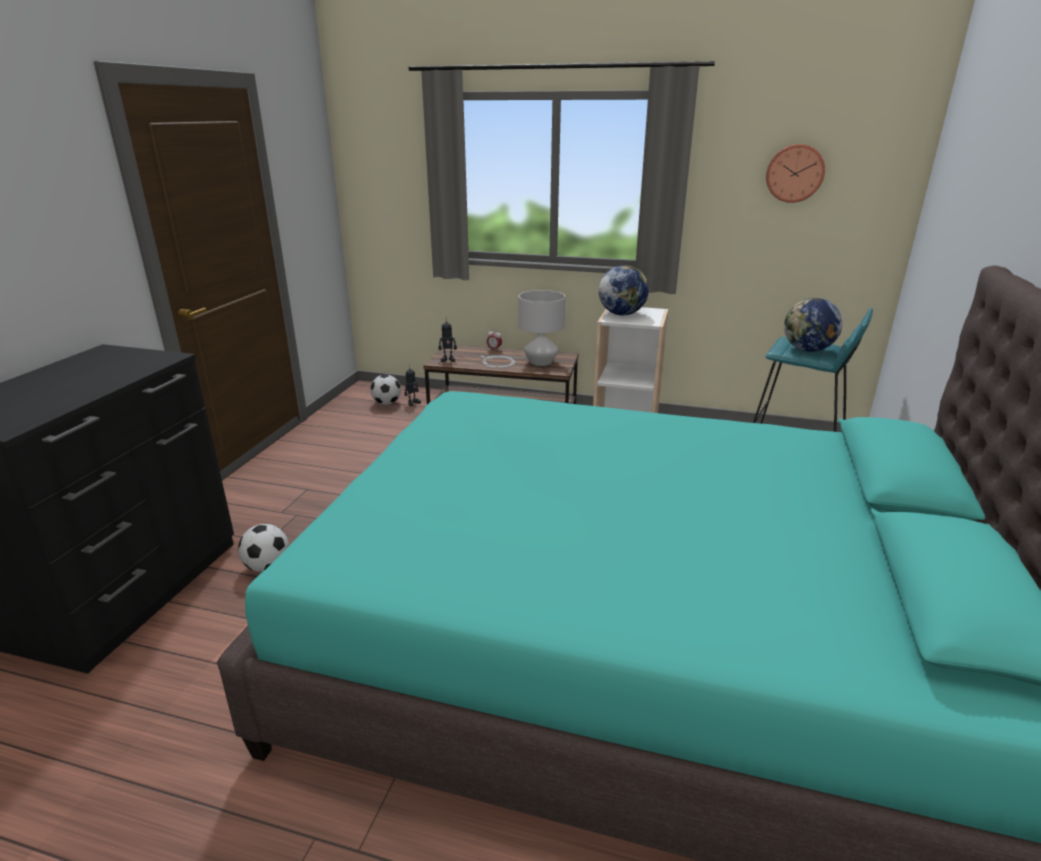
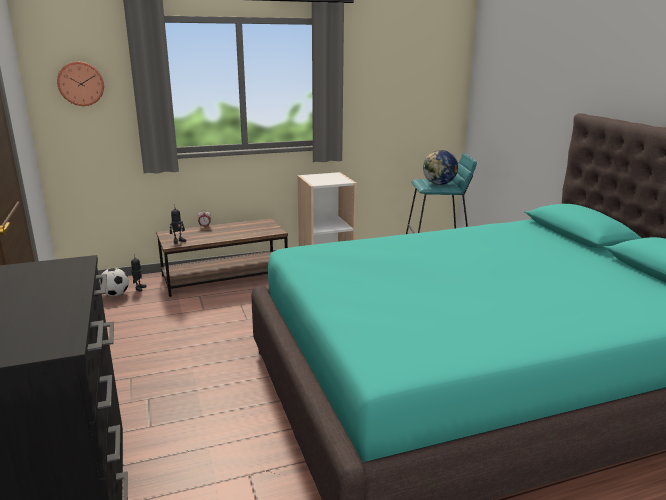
camera: 35 degrees left, 5 degrees down
football [238,524,289,572] -> none
grey table lamp [480,290,565,368] -> none
globe [599,265,649,315] -> none
wall clock [766,144,825,203] -> wall clock moved to [57,62,104,106]

